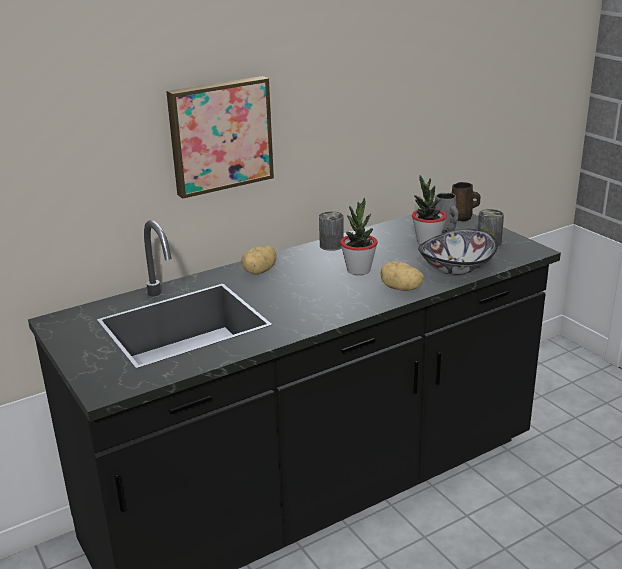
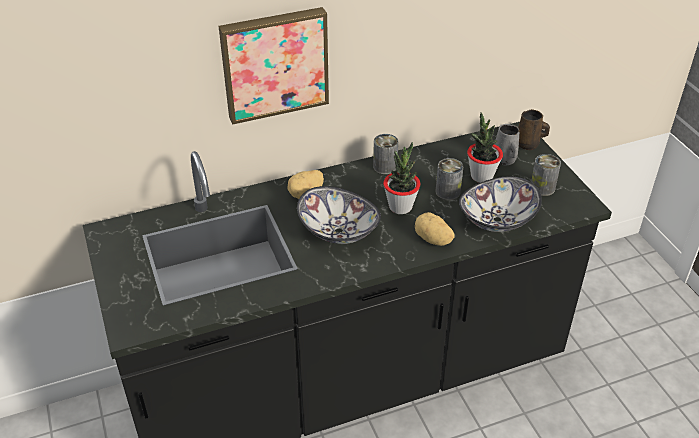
camera: 10 degrees right, 15 degrees up
none -> bowl [297,186,381,244]
none -> can [436,158,463,200]

